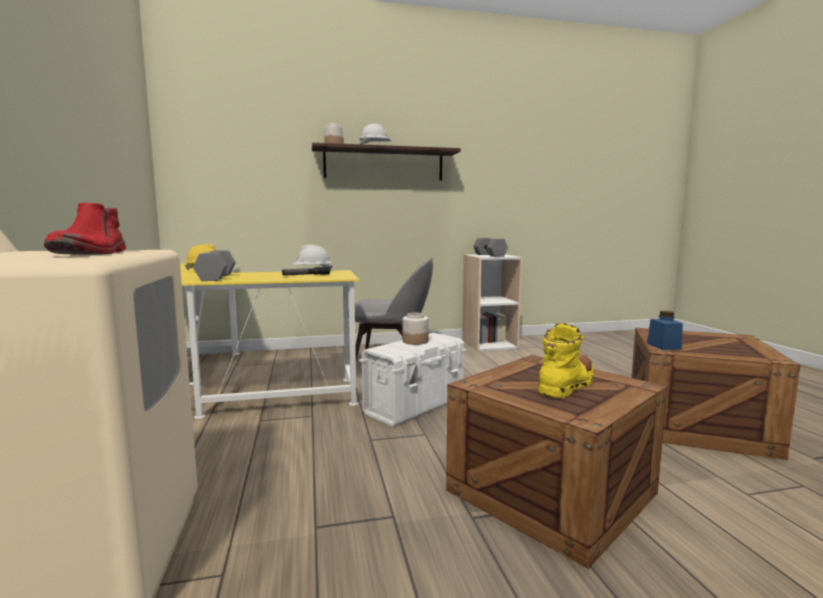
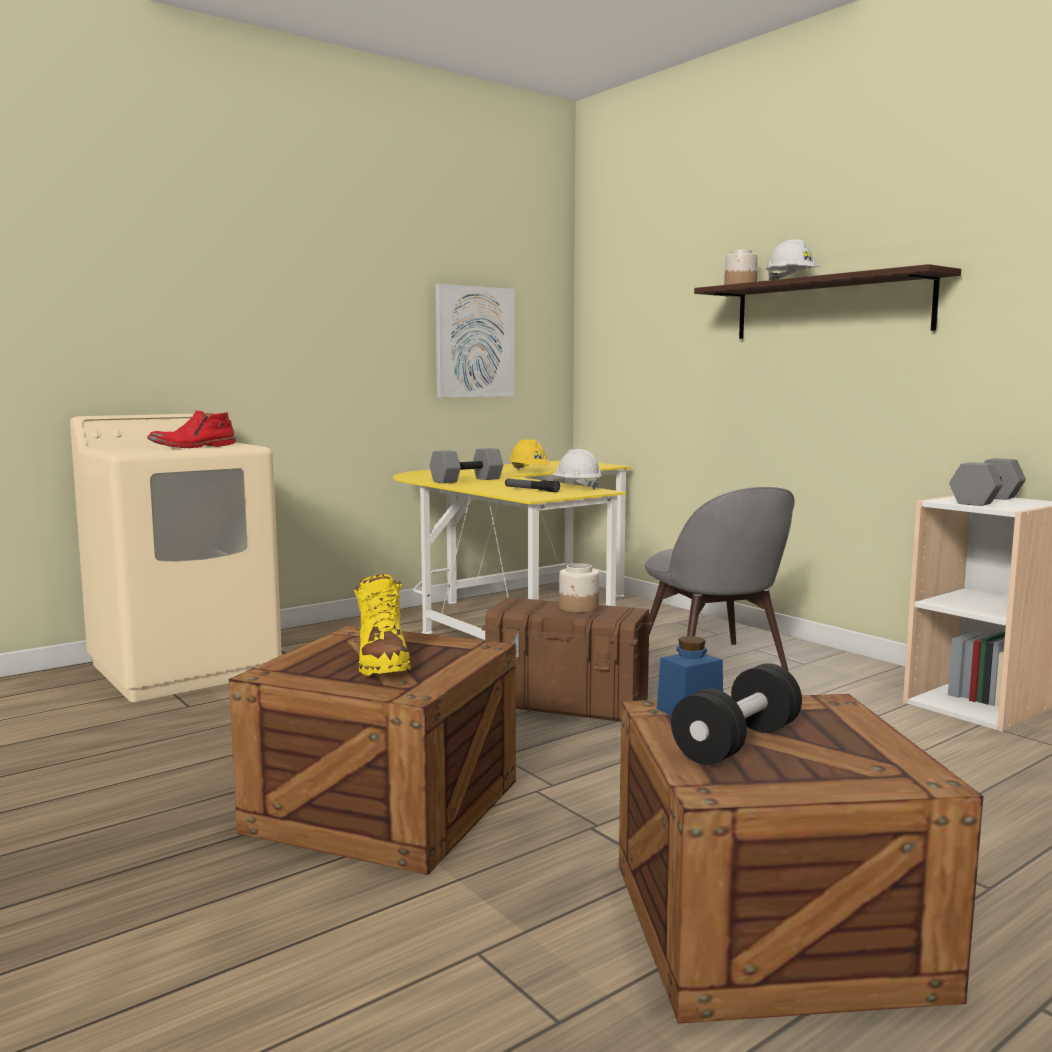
camera: 65 degrees right, 0 degrees up
white storage box [359,333,466,427] -> brown storage box [482,597,653,722]
yellow boot [538,323,594,399] -> yellow boot turned 60 degrees clockwise [354,574,411,676]
none -> picture [435,284,515,397]
none -> black dumbbell [671,663,802,765]

